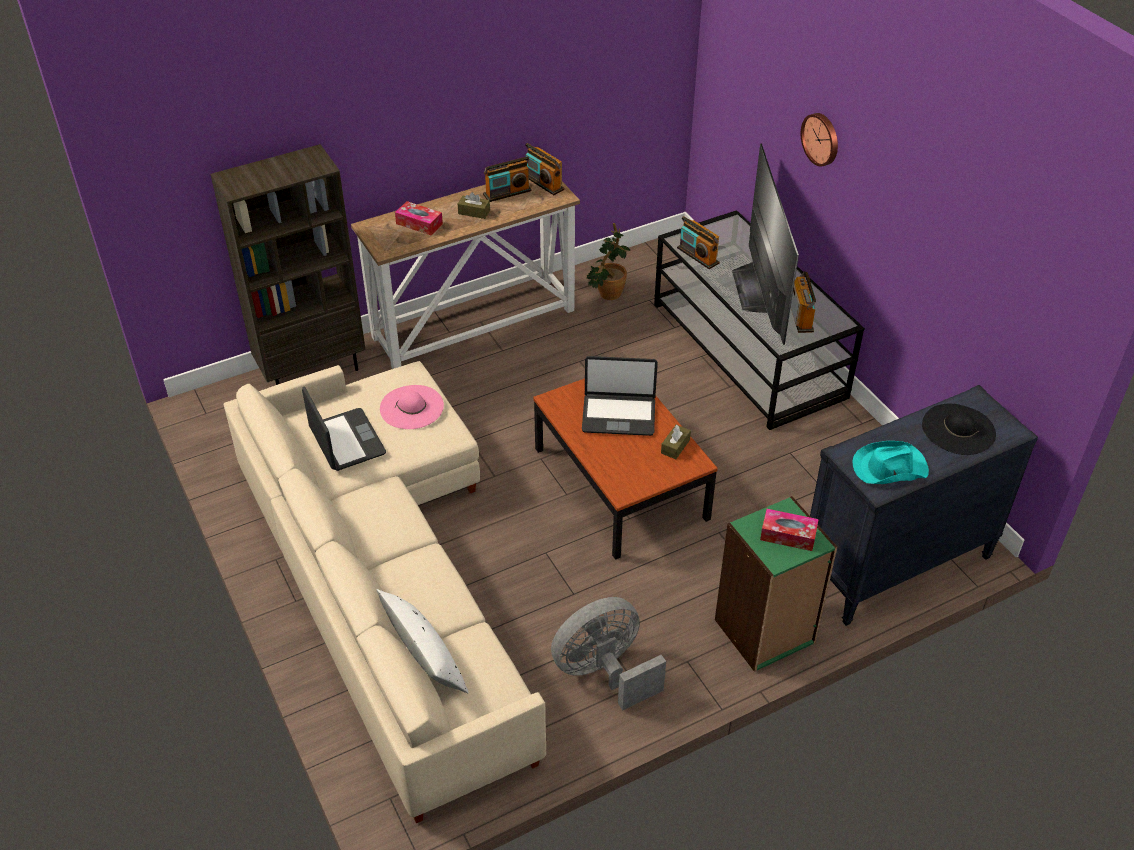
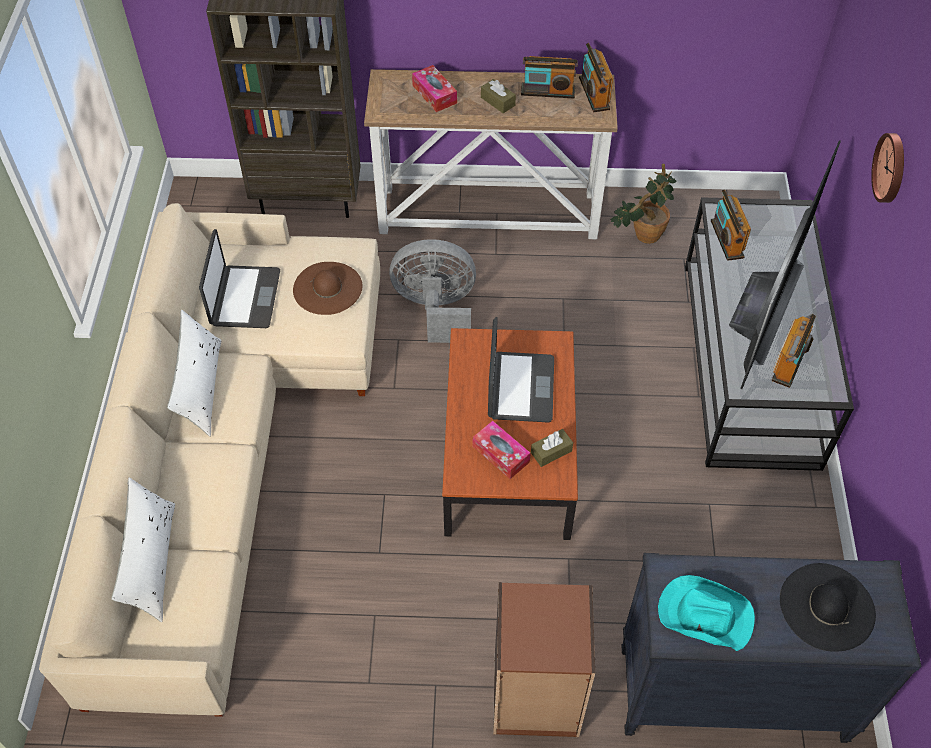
camera: 30 degrees right, 10 degrees up
pink hat [380,385,444,429] -> brown hat [293,262,362,315]
grey fan [551,597,666,710] -> grey fan moved to [389,239,476,343]
laptop [582,356,658,436] -> laptop turned 120 degrees counterclockwise [488,317,554,422]
green bookcase [715,496,837,672] -> brown bookcase [493,582,595,737]
tissue box [760,509,819,551] -> tissue box moved to [473,421,531,479]
none -> white pillow [167,310,221,437]

